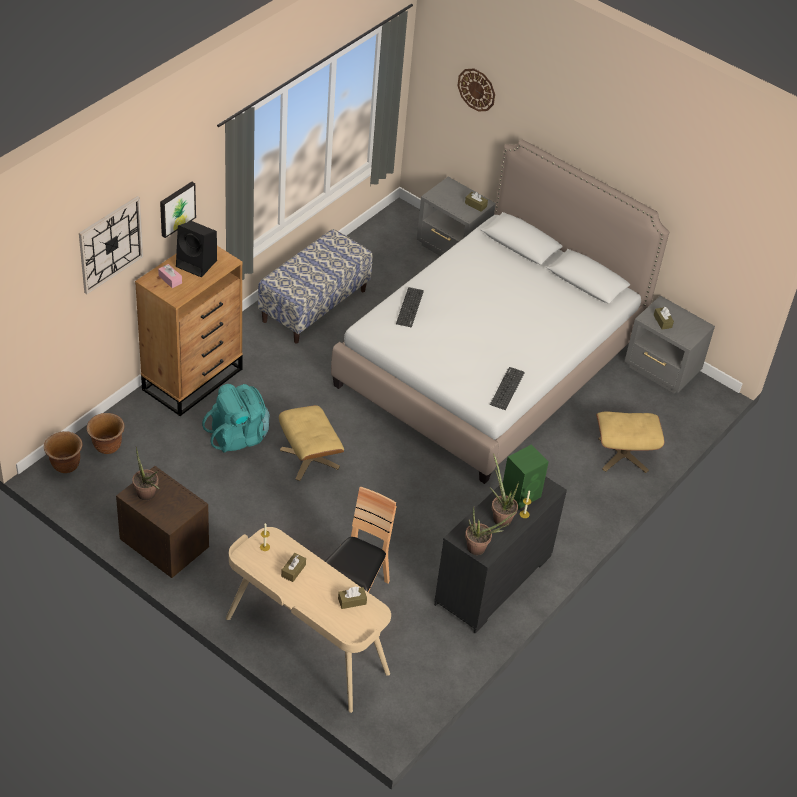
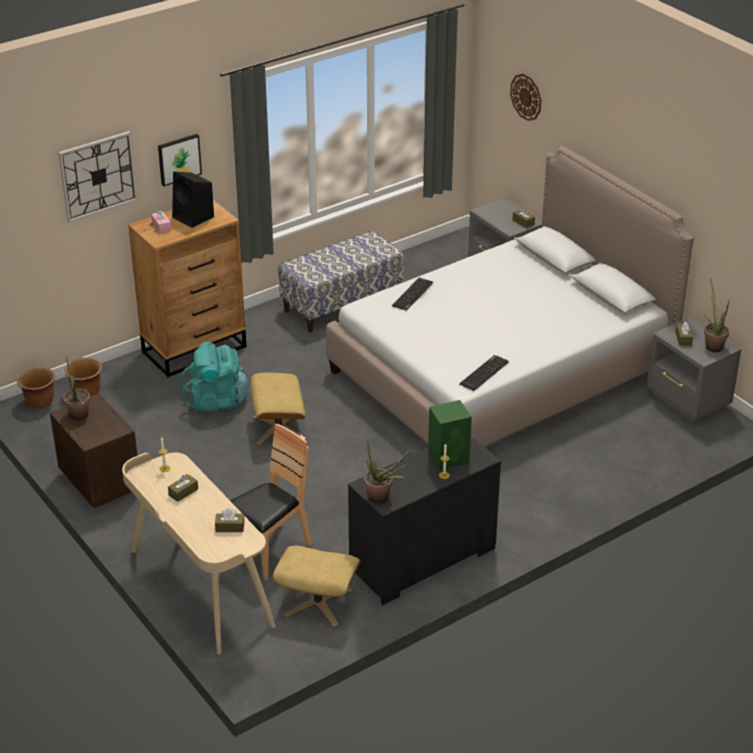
camera: 20 degrees right, 10 degrees down
potted plant [490,453,519,527] -> potted plant moved to [704,278,730,352]
beige ottoman [596,411,664,473] -> beige ottoman moved to [273,546,361,628]

